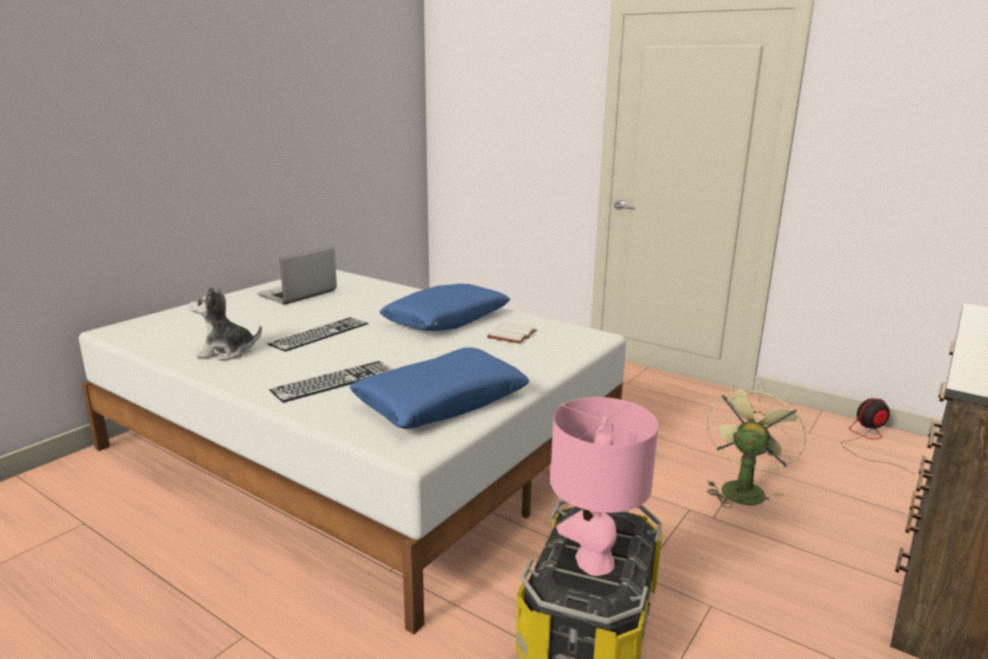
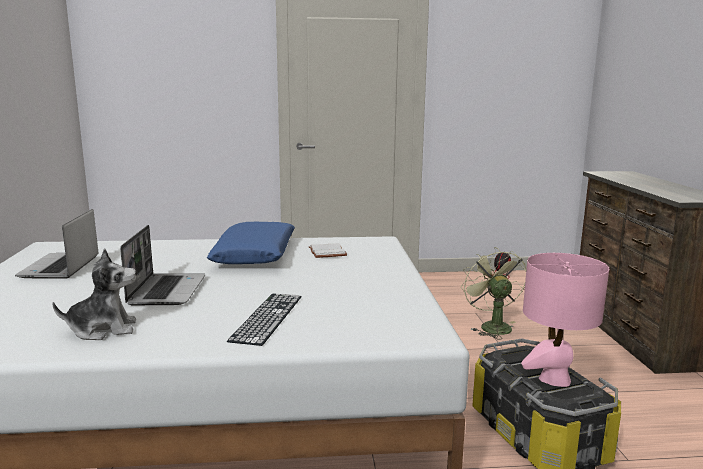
camera: 40 degrees left, 5 degrees down
plush toy [189,286,262,361] -> plush toy turned 150 degrees counterclockwise [52,249,137,340]
keyboard [267,317,368,352] -> laptop [120,225,205,305]
blue pillow [349,348,529,429] -> none

